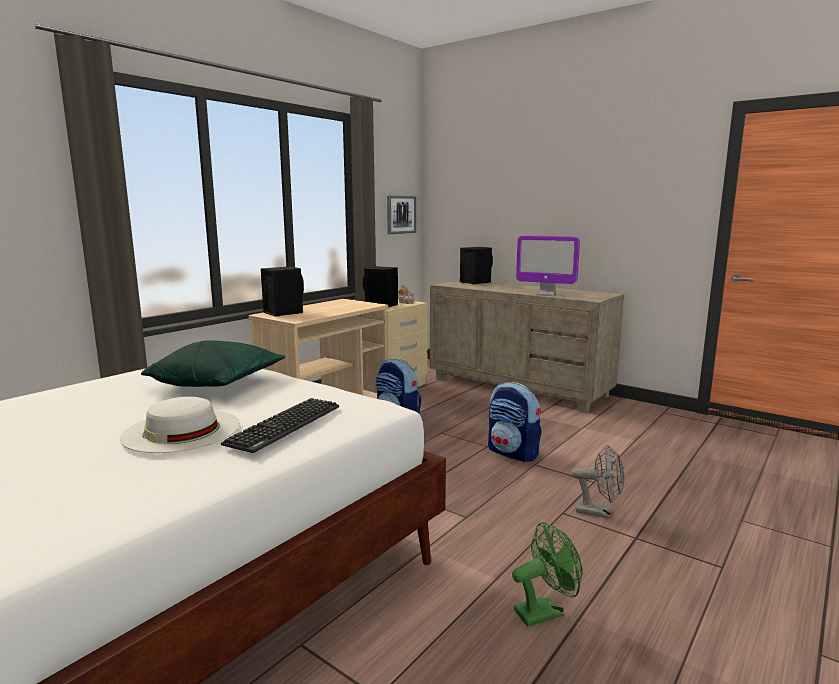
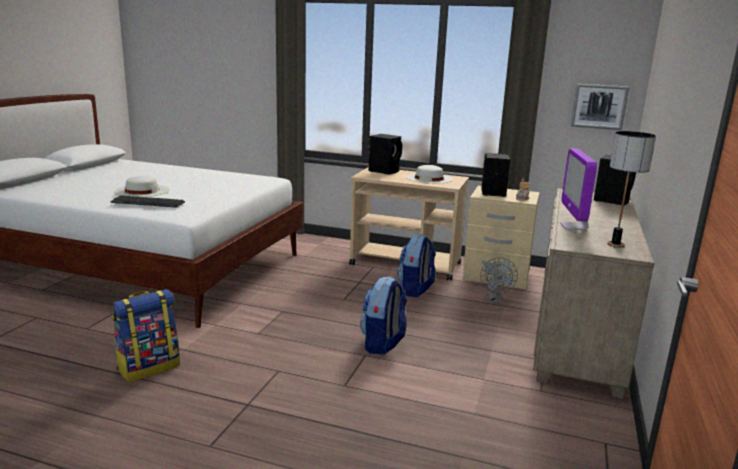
camera: 70 degrees right, 5 degrees up
green pillow [141,340,285,387] -> none
green fan [512,522,583,627] -> backpack [112,289,180,382]
grey fan [571,445,624,518] -> grey fan moved to [480,257,518,303]
none -> white hat [406,165,453,184]
none -> table lamp [607,131,656,248]

